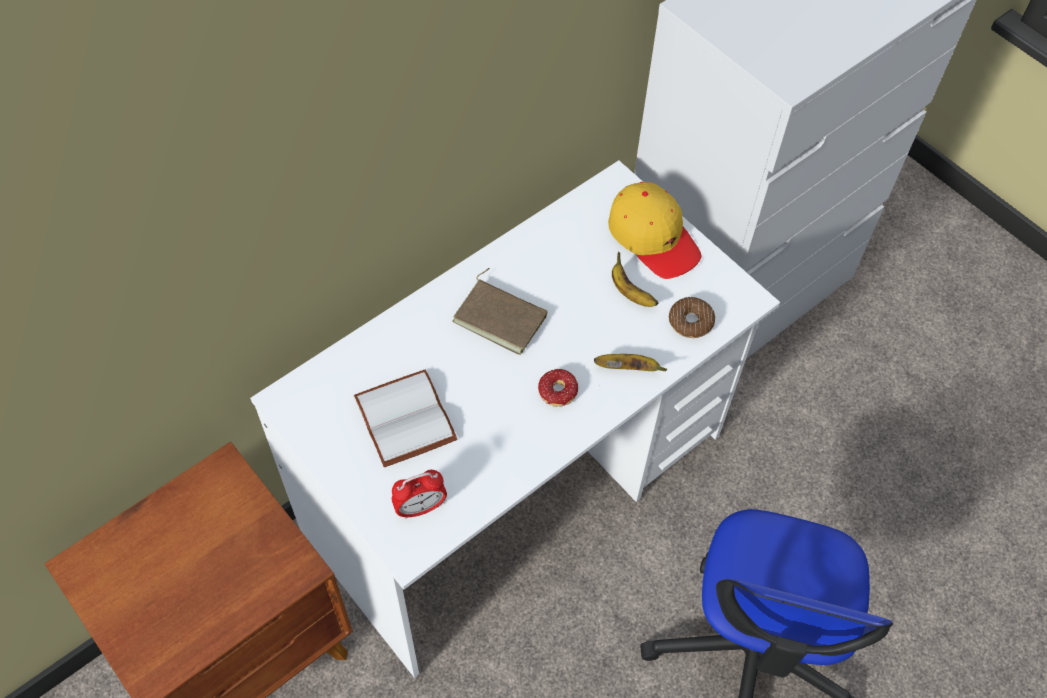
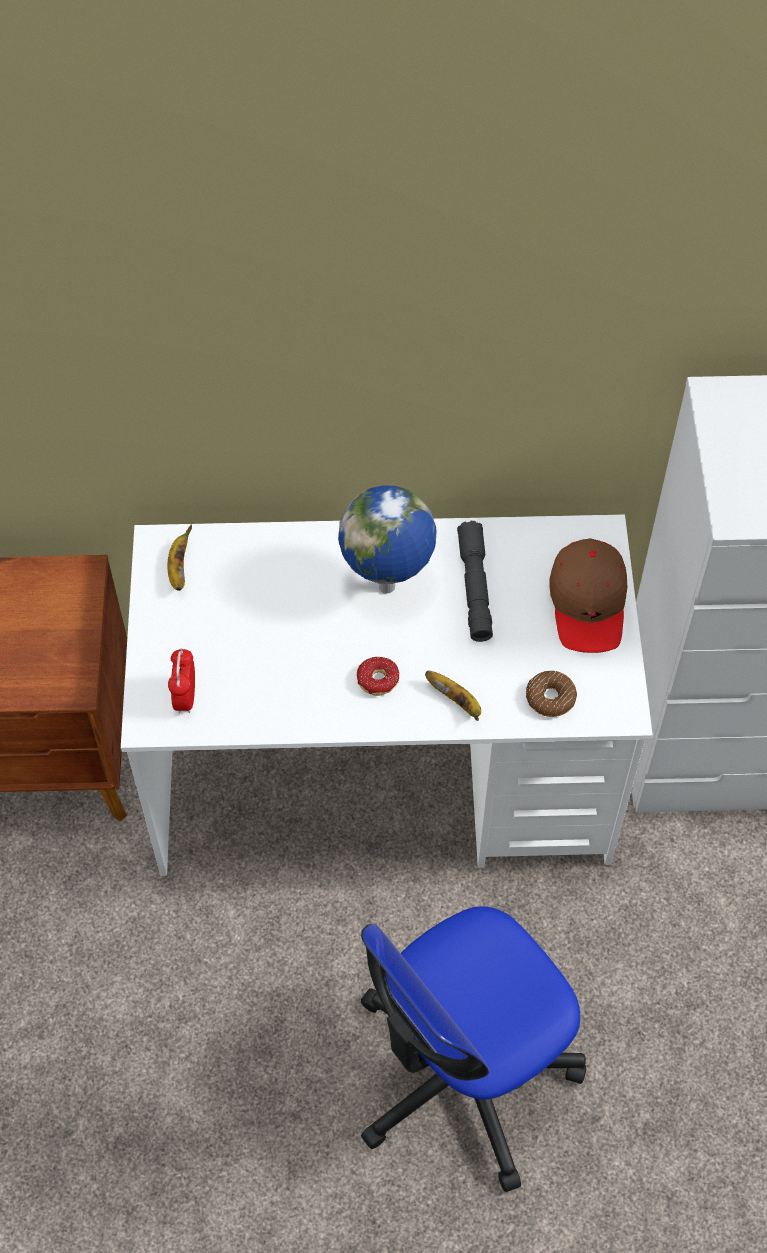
camera: 40 degrees right, 0 degrees up
white book [354,370,457,467] -> none
alarm clock [392,470,447,519] -> alarm clock turned 75 degrees clockwise [168,648,195,713]
brown book [452,268,548,355] -> globe [338,485,436,594]
yellow cap [608,182,701,279] -> brown cap [549,538,627,653]
banana [612,251,658,307] -> banana moved to [167,524,192,591]
none -> grey flashlight [457,521,493,642]

